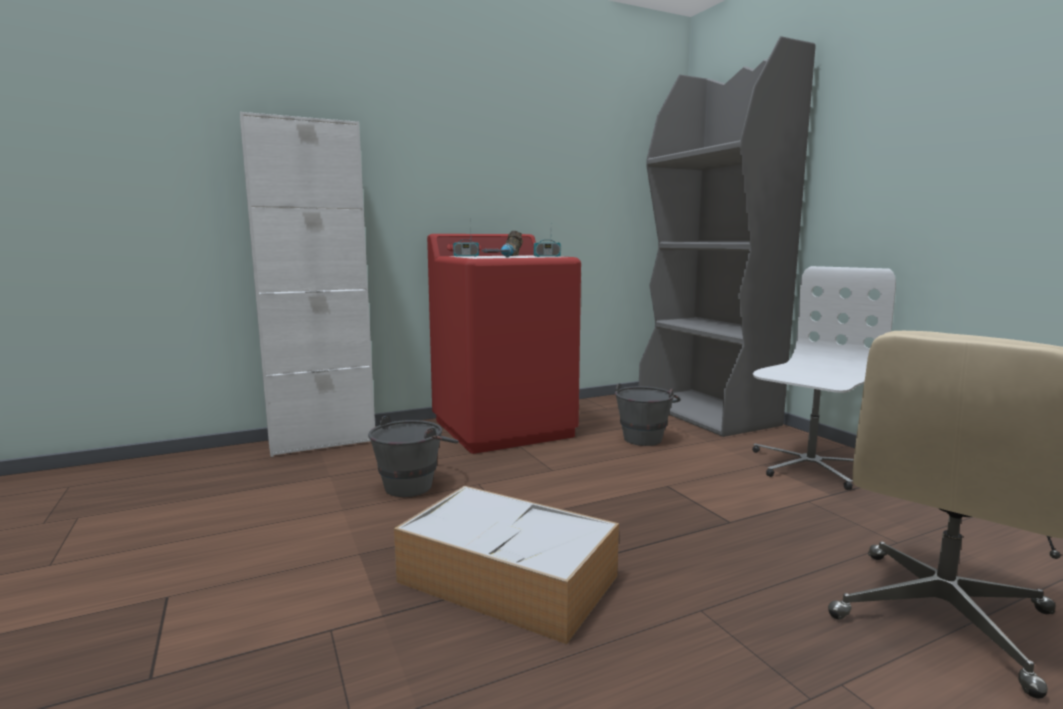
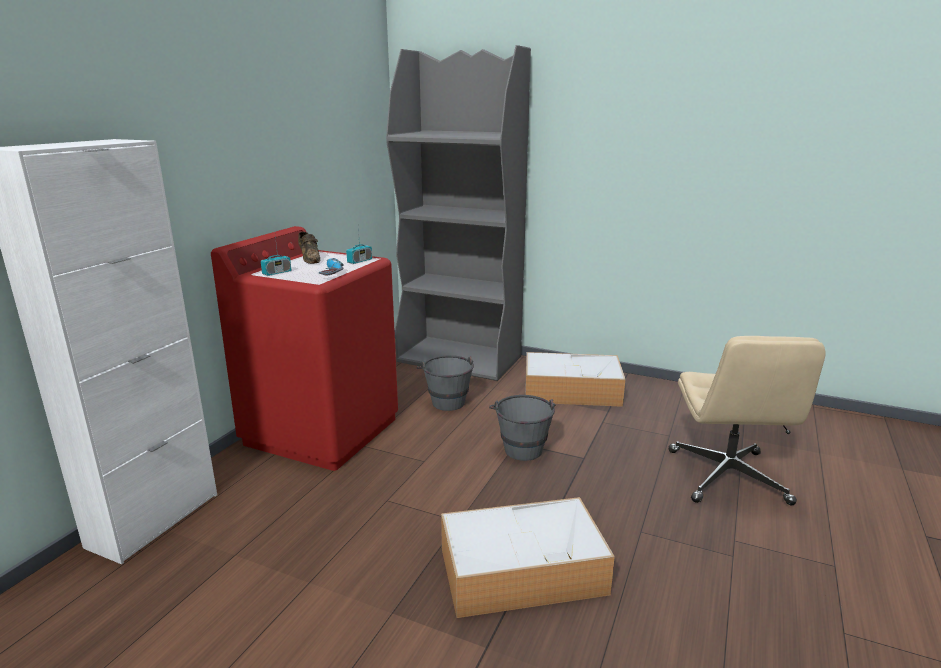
camera: 40 degrees left, 10 degrees up
grey bucket [368,416,459,497] -> grey bucket moved to [489,395,555,461]
white office chair [752,266,896,490] -> storage box [525,352,626,407]

